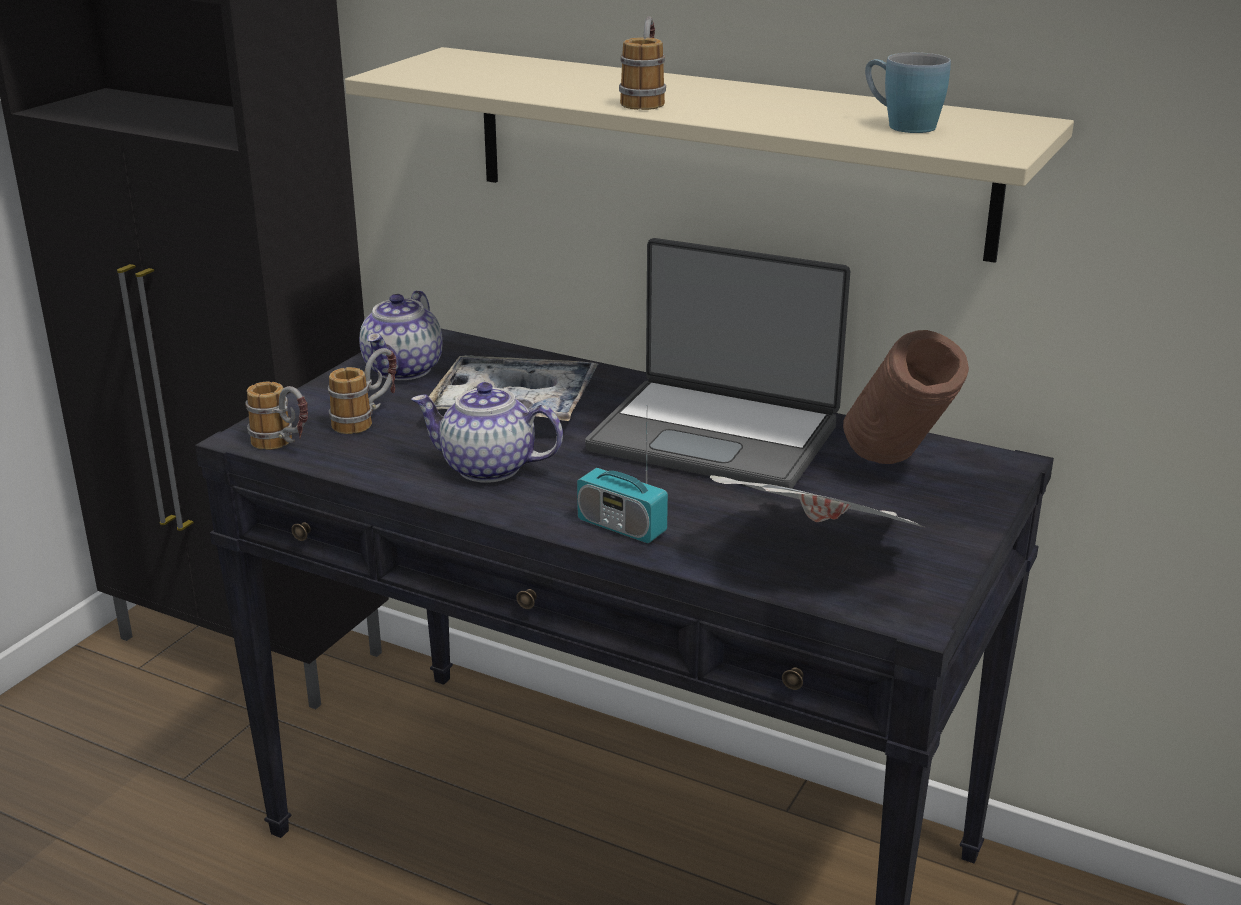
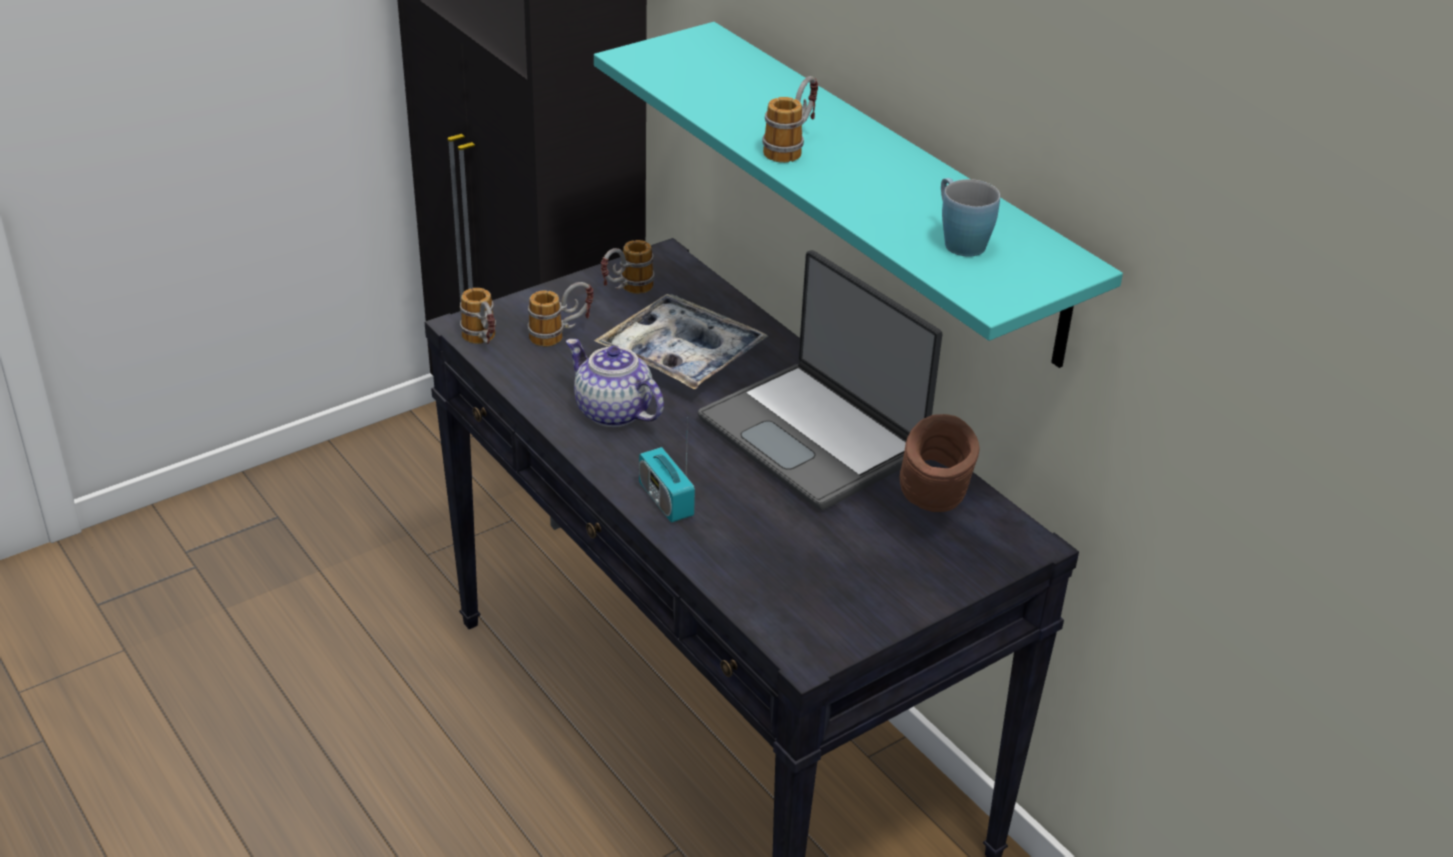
camera: 25 degrees right, 10 degrees up
beige shelf [345,47,1074,263] -> turquoise shelf [594,22,1123,368]
teapot [359,290,443,380] -> mug [601,240,655,294]
newspaper [710,475,924,527] -> none

